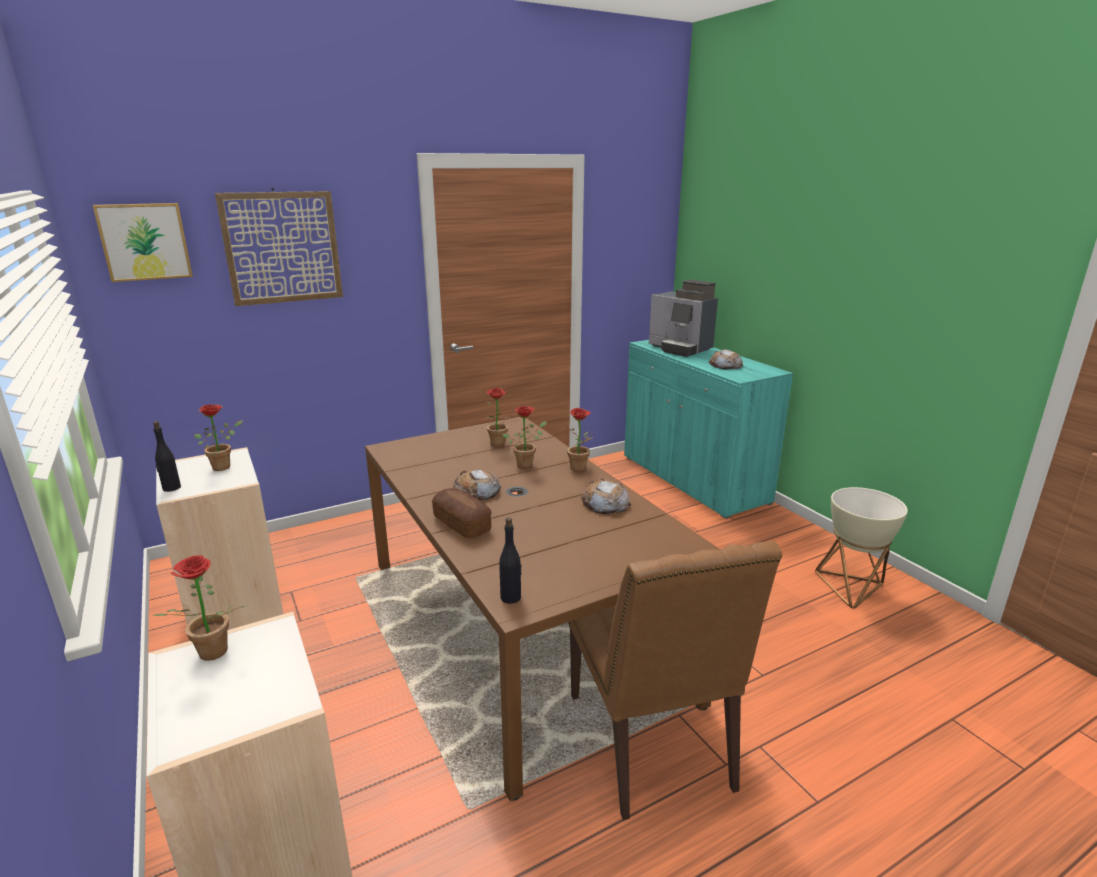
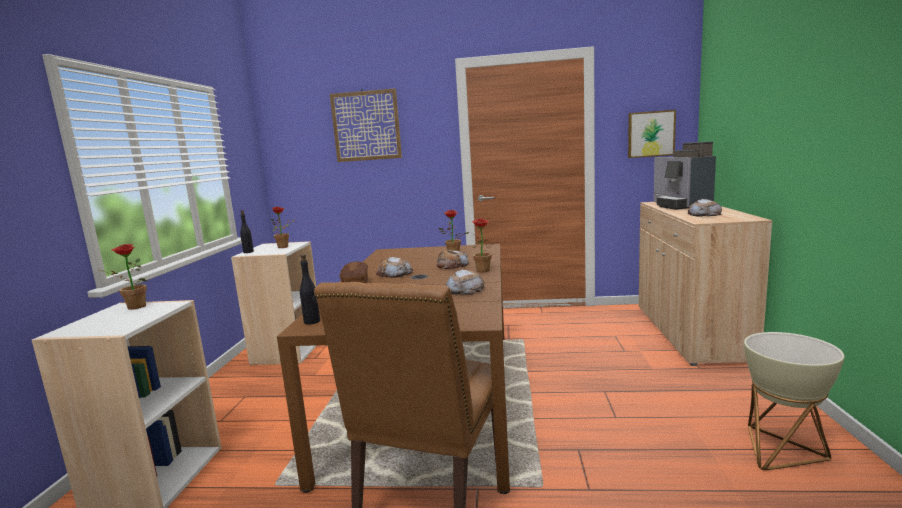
camera: 35 degrees right, 10 degrees down
picture [92,203,193,282] -> picture moved to [628,110,676,158]
potted plant [502,406,547,469] -> bread [437,250,469,269]
turquoise cabinet [624,340,793,519] -> beige cabinet [639,202,773,366]

